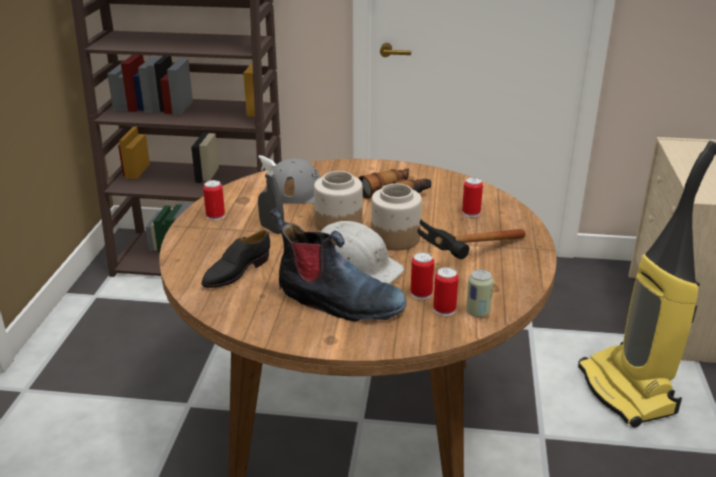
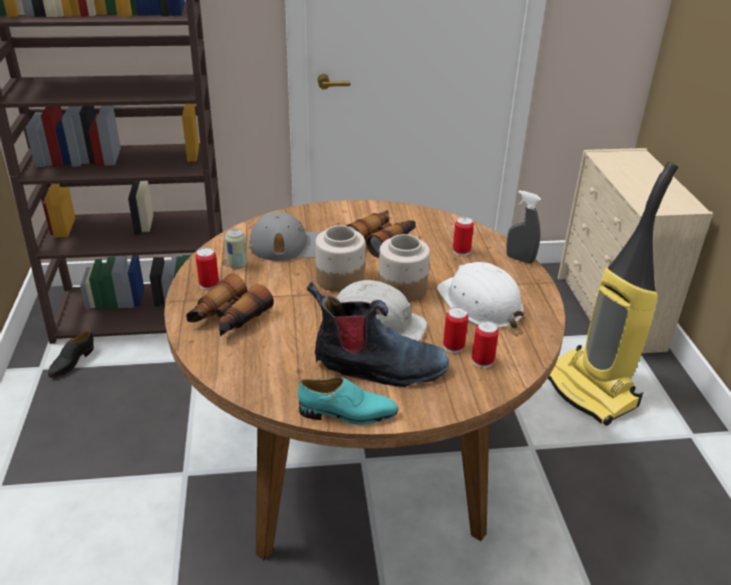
camera: 15 degrees left, 5 degrees up
black shoe [201,230,270,288] -> black shoe moved to [48,330,94,378]
grey spray bottle [258,155,284,234] -> grey spray bottle moved to [506,190,541,264]
hammer [417,219,525,259] -> white hard hat [437,262,525,328]
can [466,270,494,317] -> can moved to [225,229,247,269]
none -> binoculars [186,274,274,336]
none -> turquoise shoe [298,377,398,425]

